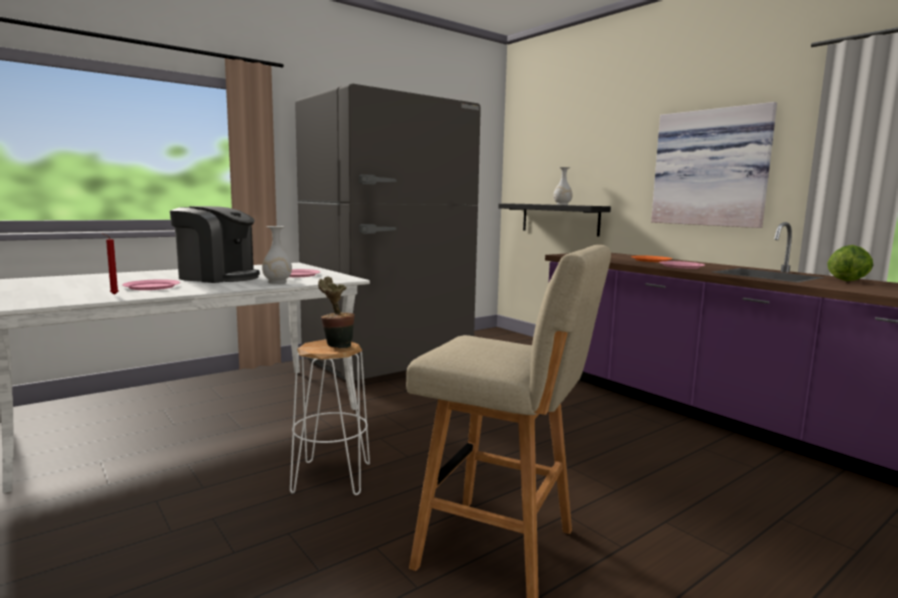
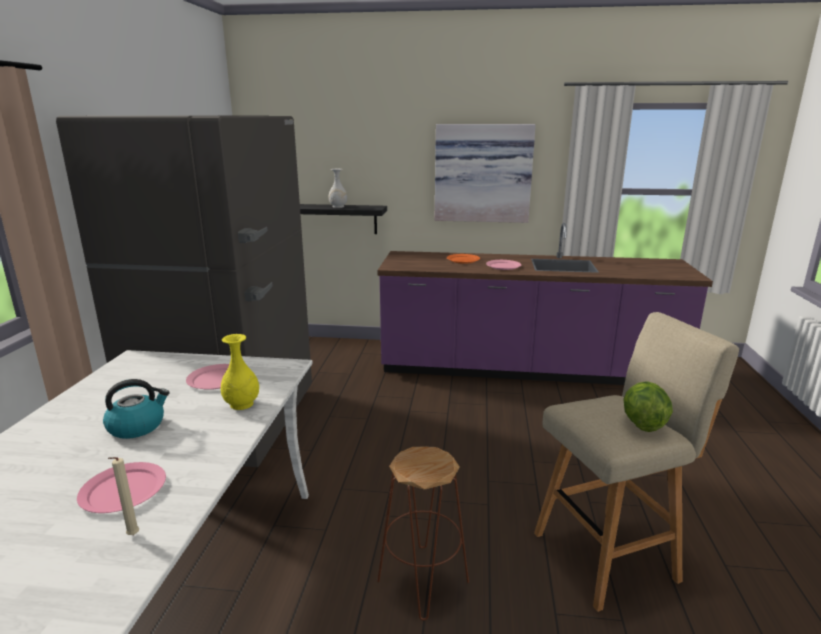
camera: 45 degrees left, 10 degrees up
red candle [102,233,118,295] -> beige candle [108,457,139,535]
coffee machine [170,206,260,283] -> kettle [103,379,169,439]
white vase [262,226,292,284] -> yellow vase [220,334,259,410]
white stool [290,339,370,495] -> brown stool [377,447,469,621]
potted plant [318,277,355,348] -> none
lettuce [827,245,873,281] -> lettuce moved to [624,381,673,432]

